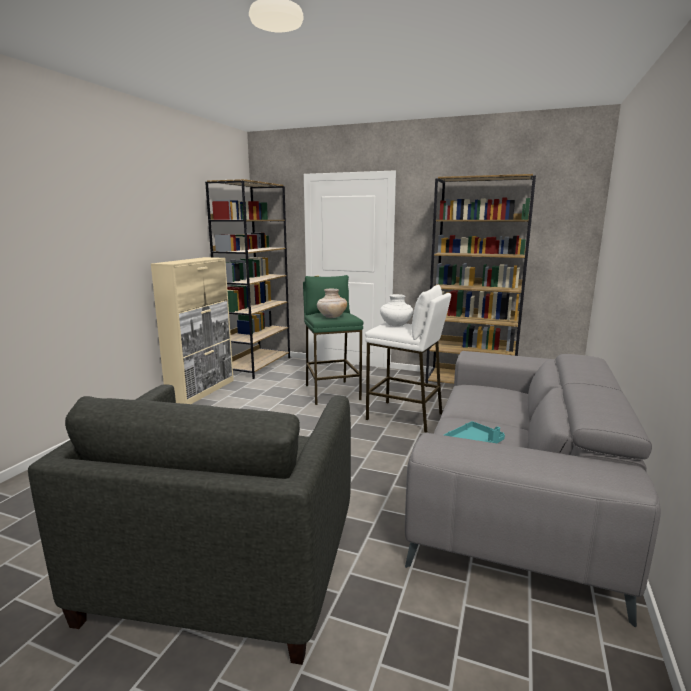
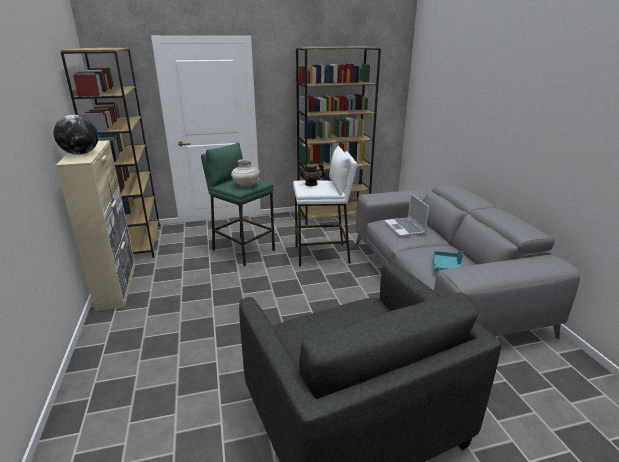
camera: 35 degrees left, 10 degrees up
white vase [380,294,413,326] -> teapot [298,160,325,186]
none -> globe [54,115,98,155]
none -> laptop [384,194,429,237]

